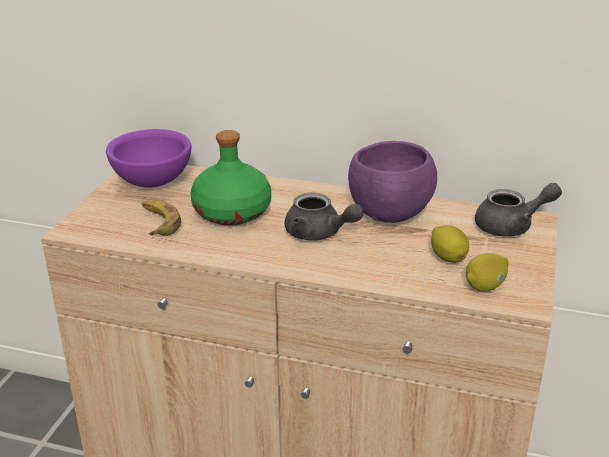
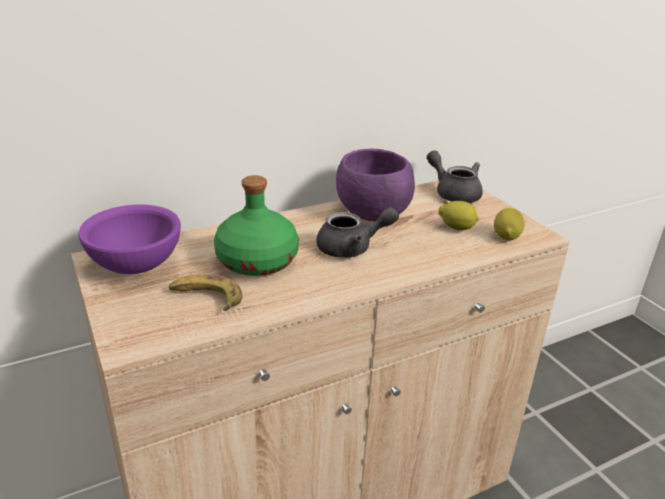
camera: 45 degrees left, 0 degrees up
grey teapot [475,183,562,237] -> grey teapot turned 75 degrees counterclockwise [427,151,483,203]

